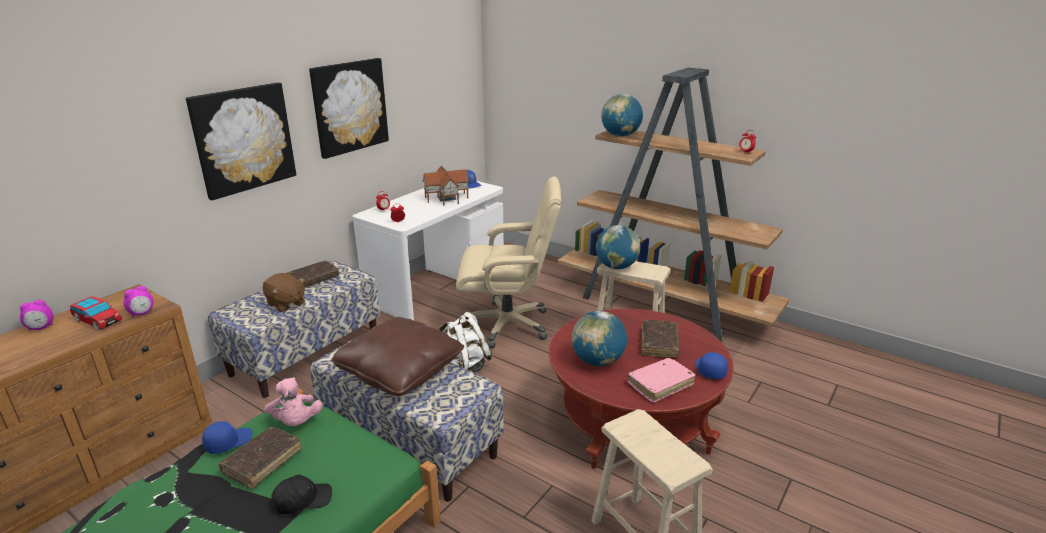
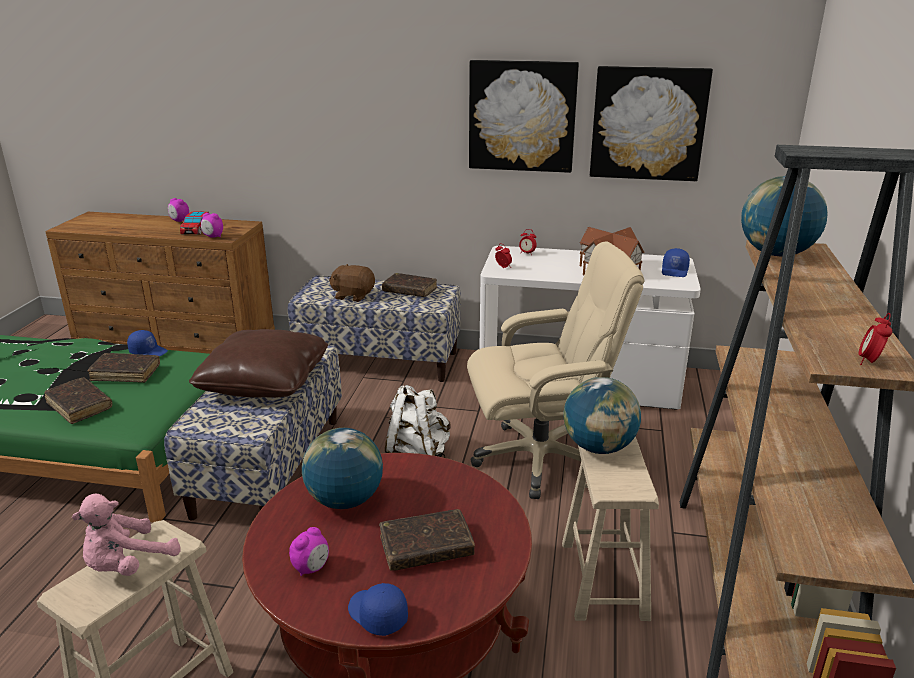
camera: 65 degrees right, 0 degrees up
picture [186,83,296,200] -> picture moved to [590,66,713,181]
brown plush toy [263,273,305,312] -> brown plush toy turned 90 degrees clockwise [329,264,375,302]
pink plush toy [264,377,322,426] -> pink plush toy moved to [72,494,181,576]
black cap [272,475,332,514] -> brown book [44,378,112,424]
beige office chair [456,176,561,348] -> beige office chair turned 75 degrees counterclockwise [467,242,644,499]
pink book [627,358,696,403] -> alarm clock [289,527,329,576]
blue cap [695,352,728,379] -> blue cap turned 105 degrees counterclockwise [348,583,408,636]

